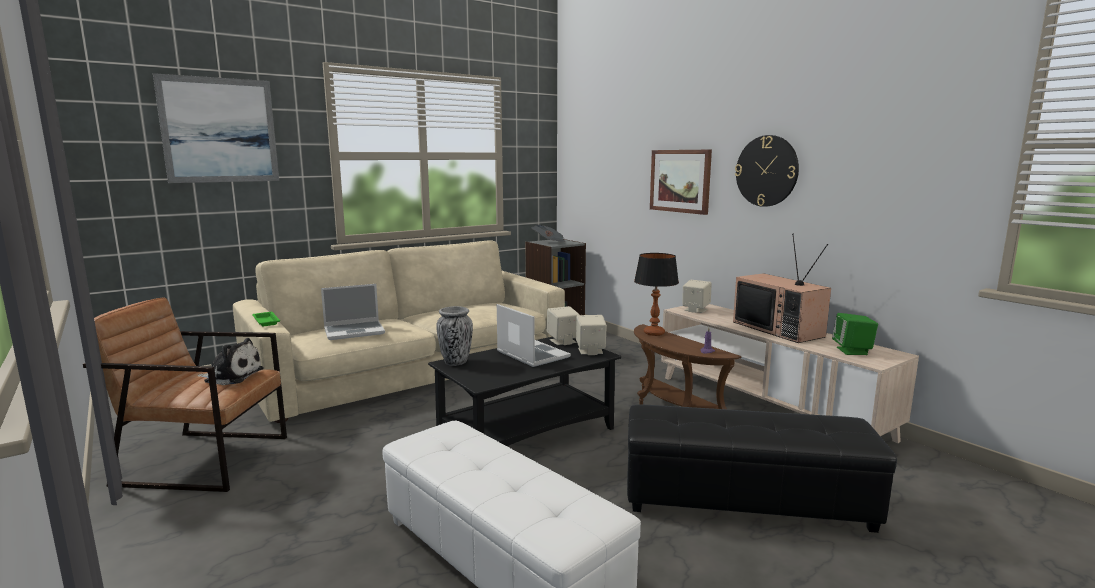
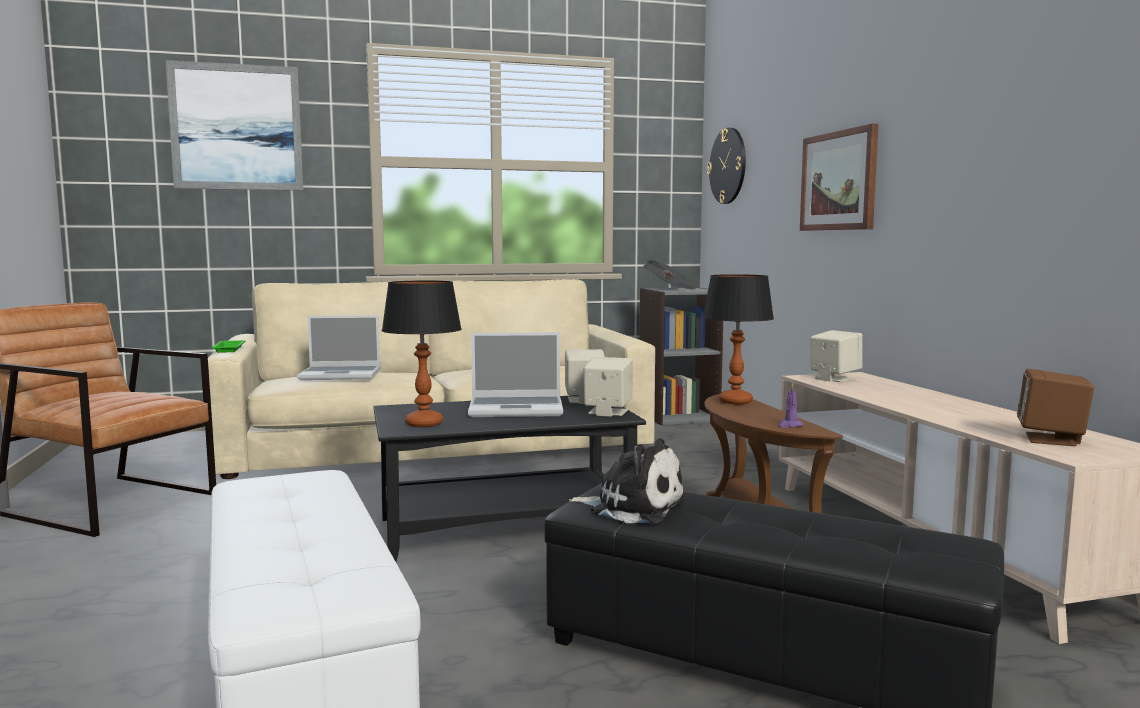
camera: 20 degrees right, 5 degrees down
plush toy [198,338,264,385] -> plush toy moved to [569,438,685,523]
vase [436,306,473,366] -> none
laptop [497,304,571,367] -> laptop turned 105 degrees clockwise [468,332,563,417]
television [733,233,831,343] -> none
wall clock [735,135,799,207] -> wall clock moved to [707,128,746,204]
green speaker [832,313,878,355] -> brown speaker [1017,369,1094,446]
none -> table lamp [382,280,462,427]

